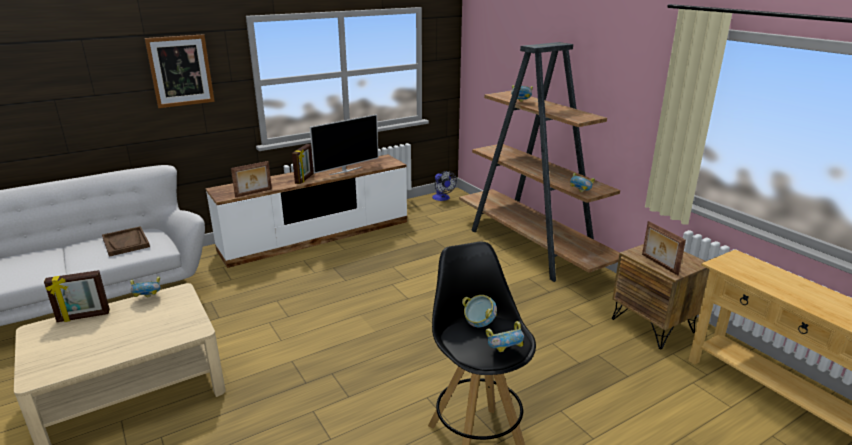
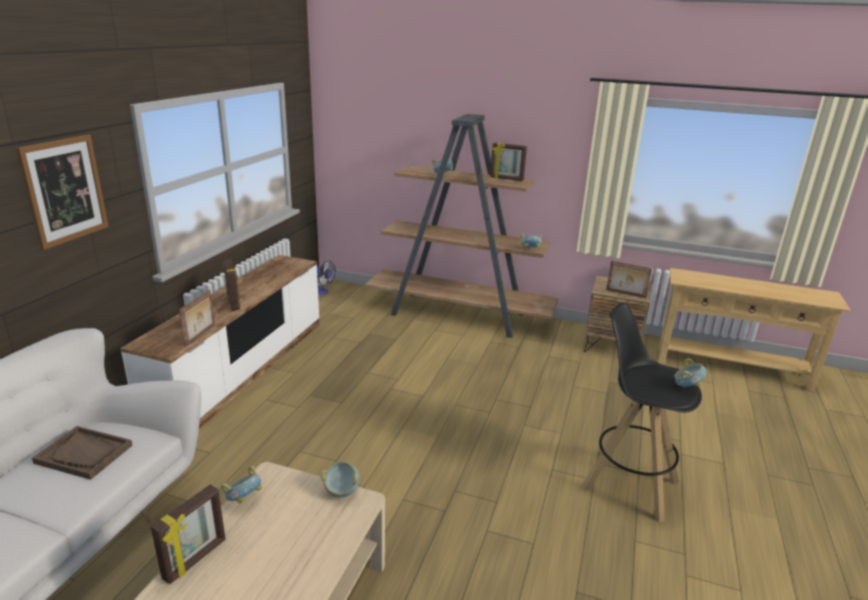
camera: 40 degrees left, 0 degrees up
television [310,114,379,175] -> none
bowl [462,295,497,327] -> bowl moved to [321,461,359,498]
none -> picture frame [490,143,527,181]

